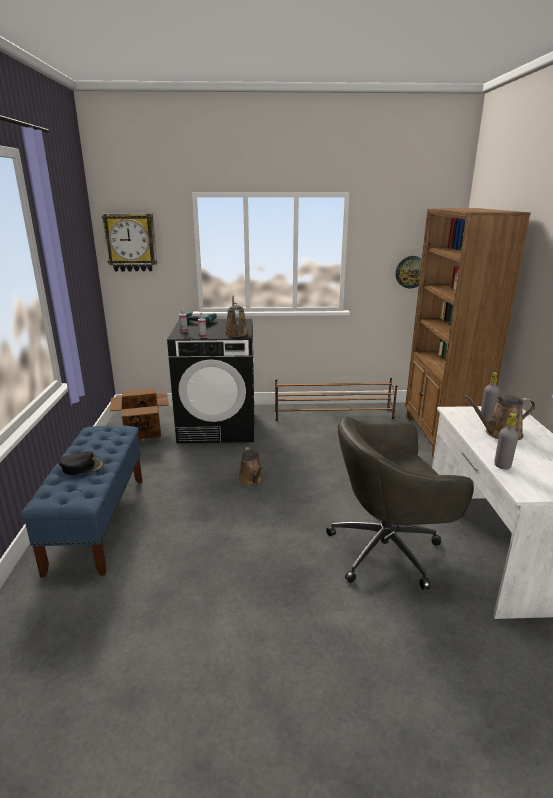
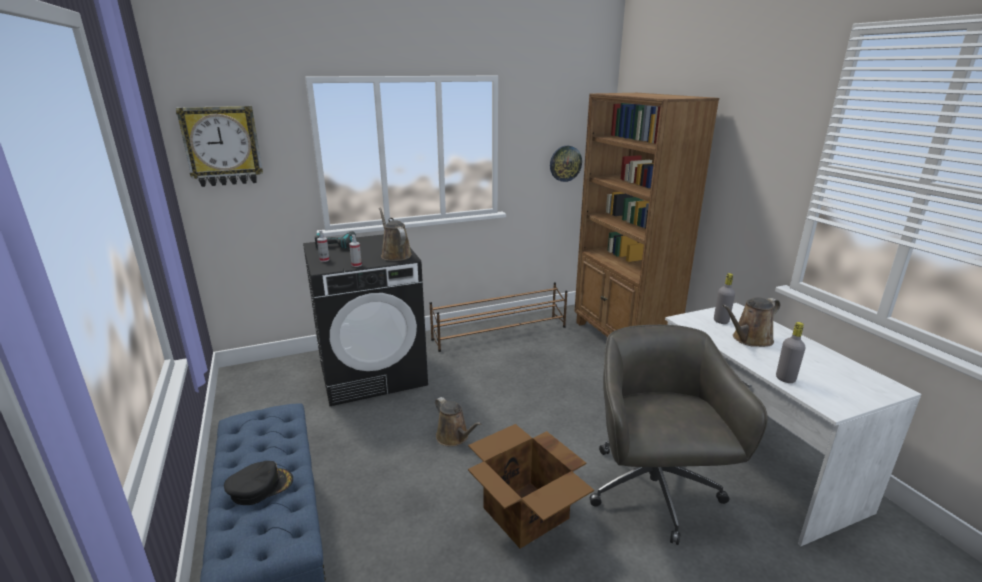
camera: 20 degrees left, 0 degrees up
cardboard box [110,388,169,439] -> cardboard box moved to [468,424,594,548]
grey office chair [326,416,474,590] -> grey office chair turned 120 degrees clockwise [590,325,768,545]

